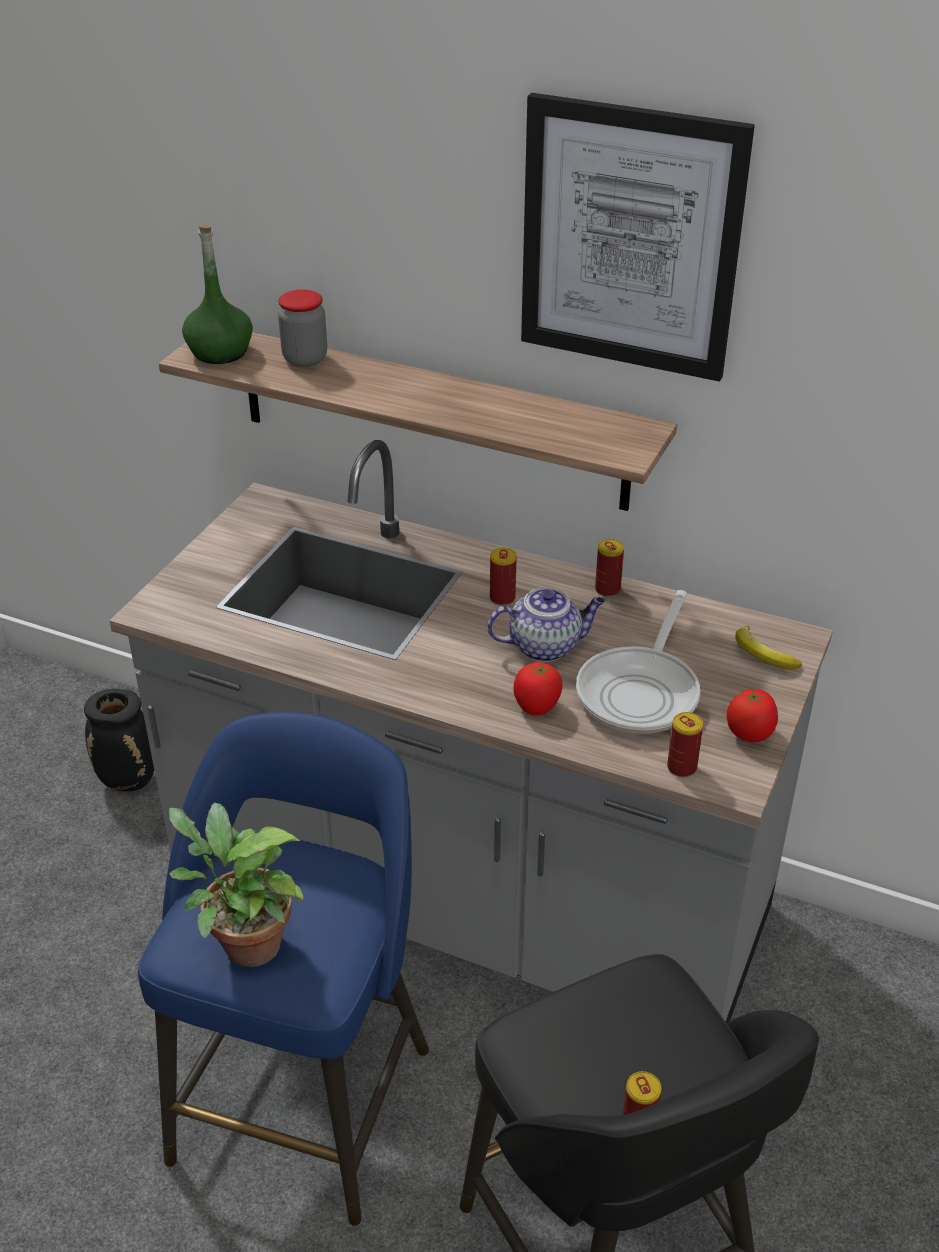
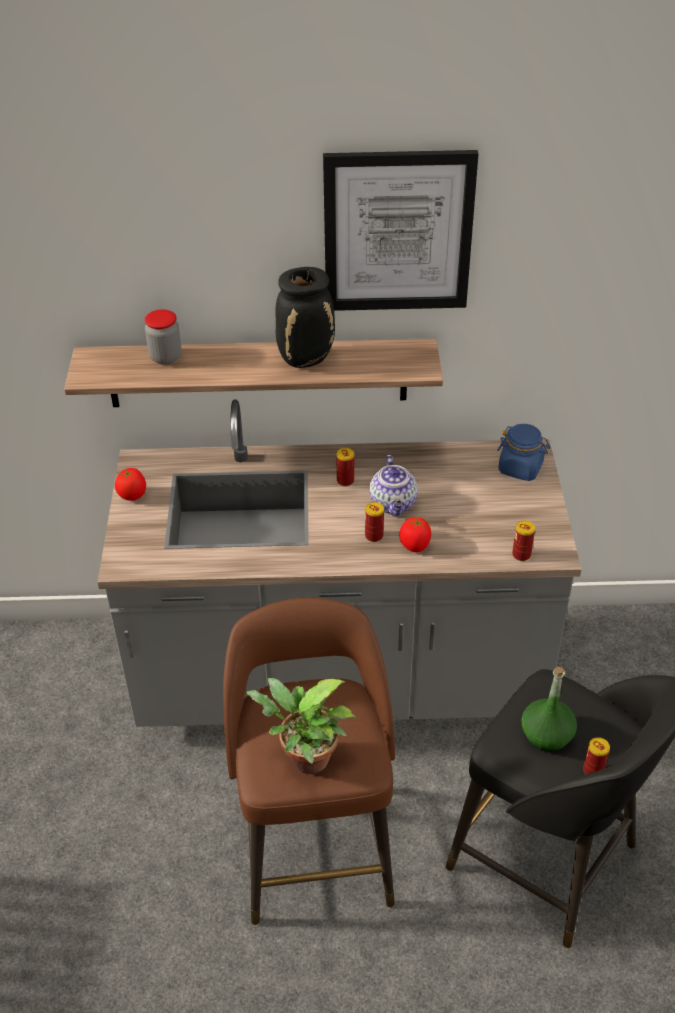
camera: 25 degrees left, 5 degrees up
black vase [84,689,154,792] -> black vase moved to [275,267,335,368]
blue stool [138,712,429,1226] -> brown stool [223,597,395,925]
green bottle [182,225,253,364] -> green bottle moved to [521,667,577,752]
teapot [487,588,605,662] -> teapot turned 120 degrees clockwise [369,455,418,517]
frying pan [576,590,700,734] -> none
can [595,539,624,597] -> can moved to [365,502,384,542]
tomato [727,687,778,742] -> tomato moved to [115,468,146,501]
banana [735,625,802,670] -> blue jar [497,424,550,481]

